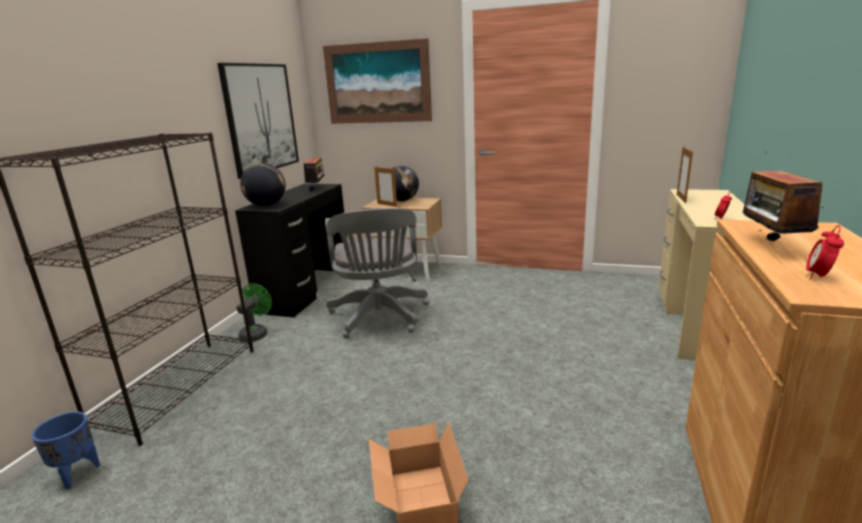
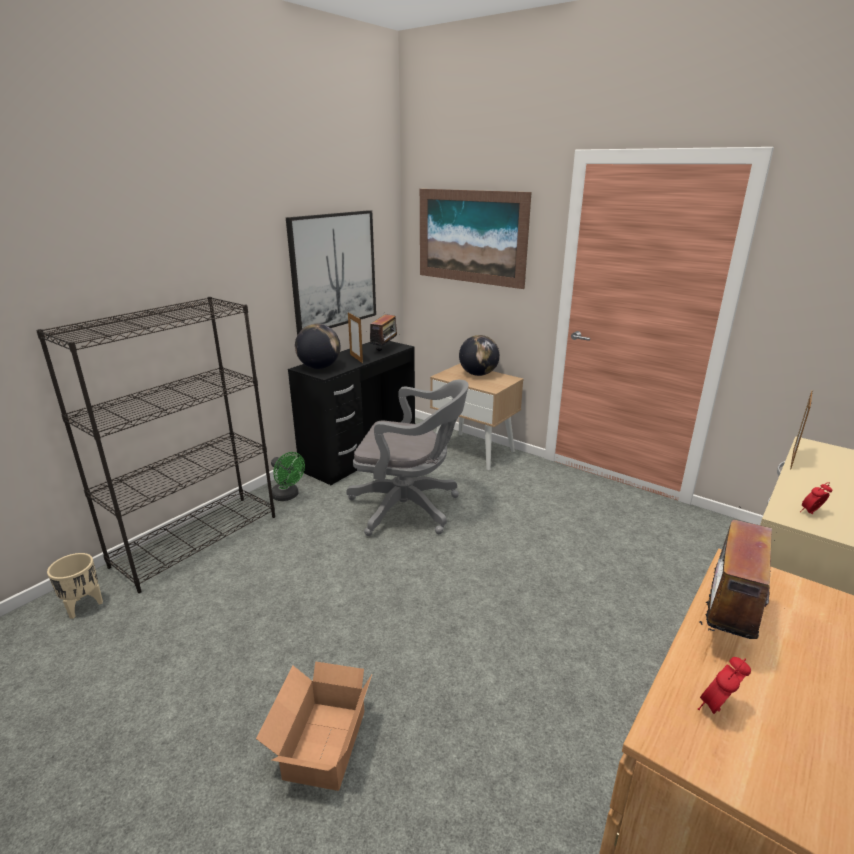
camera: 20 degrees right, 5 degrees up
blue planter [32,412,100,489] -> beige planter [47,553,103,619]
green fan [236,283,272,342] -> green fan turned 90 degrees clockwise [271,452,305,501]
grey office chair [325,208,429,338] -> grey office chair turned 90 degrees counterclockwise [346,380,469,536]
picture frame [374,167,397,207] -> picture frame moved to [348,312,363,363]

